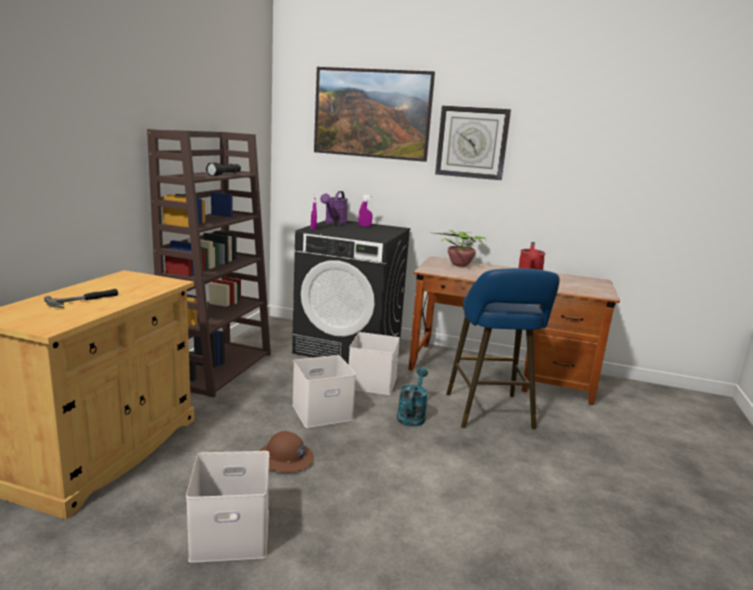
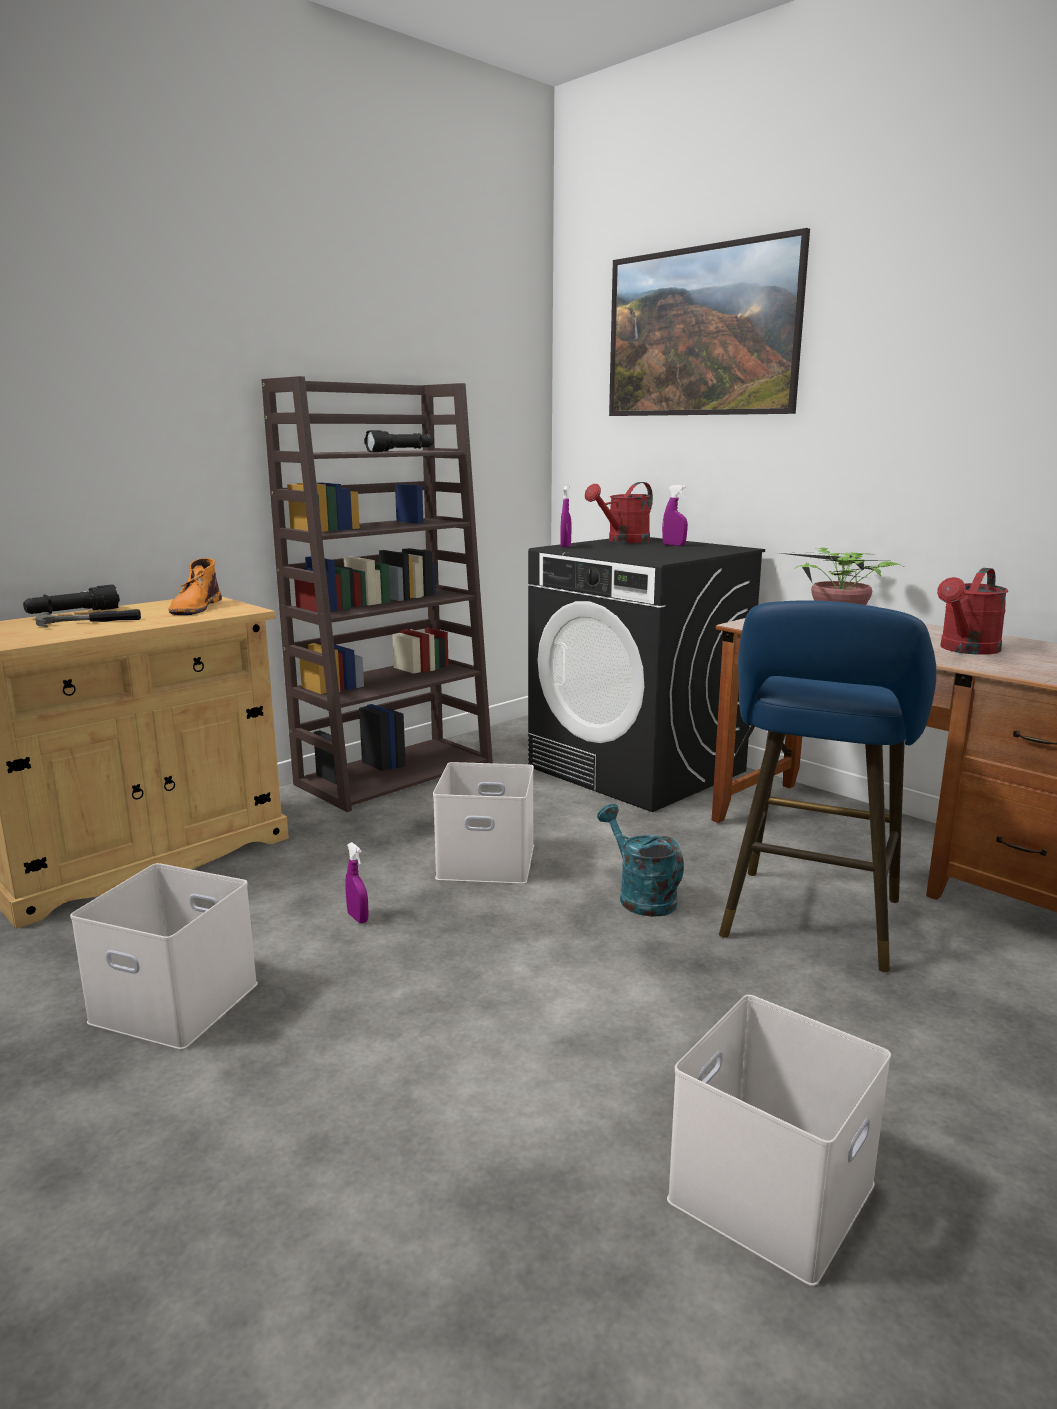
camera: 30 degrees right, 0 degrees up
brown hard hat [259,431,314,472] -> purple spray bottle [345,842,369,923]
purple watering can [320,191,348,225] -> red watering can [585,482,653,543]
white storage box [349,332,400,395] -> white storage box moved to [667,995,891,1286]
turquoise watering can [397,368,428,427] -> turquoise watering can turned 75 degrees counterclockwise [597,804,684,917]
wall clock [435,105,511,180] -> none
none -> black flashlight [23,585,120,614]
none -> orange boot [169,558,222,615]

